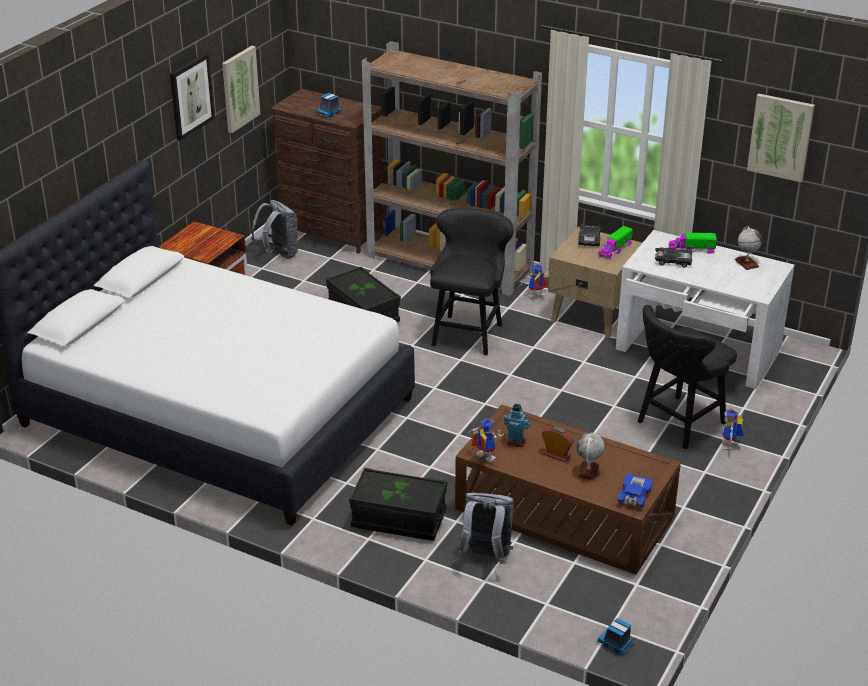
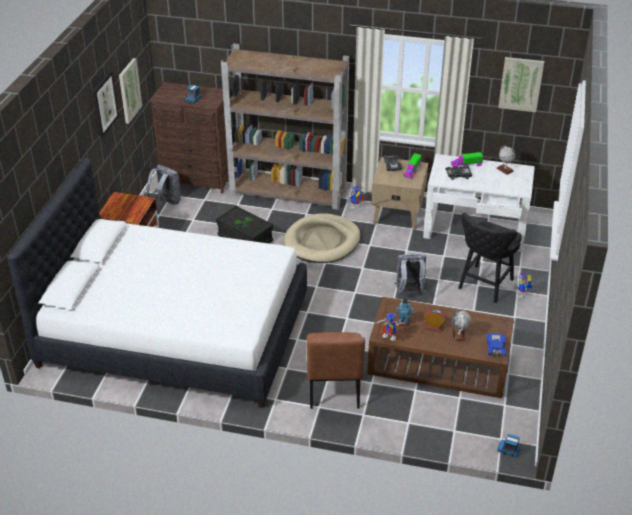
camera: 15 degrees left, 5 degrees up
black storage box [349,468,447,541] -> brown chair [307,332,365,409]
black stool [430,208,514,355] -> beige dog bed [284,213,360,263]
grey backpack [458,493,514,564] -> grey backpack moved to [394,254,427,294]

